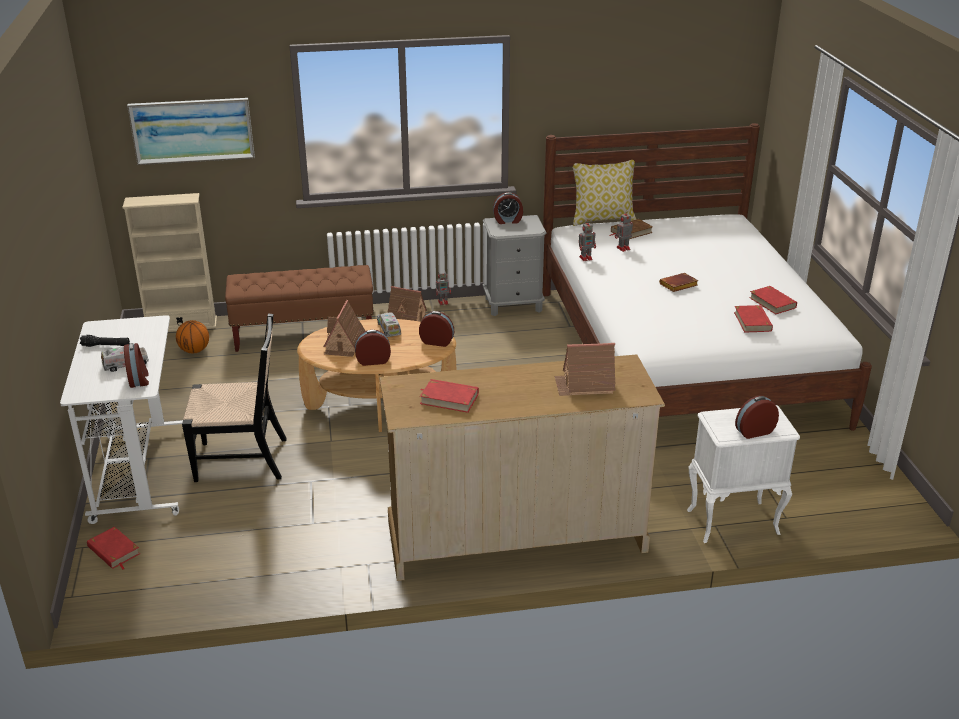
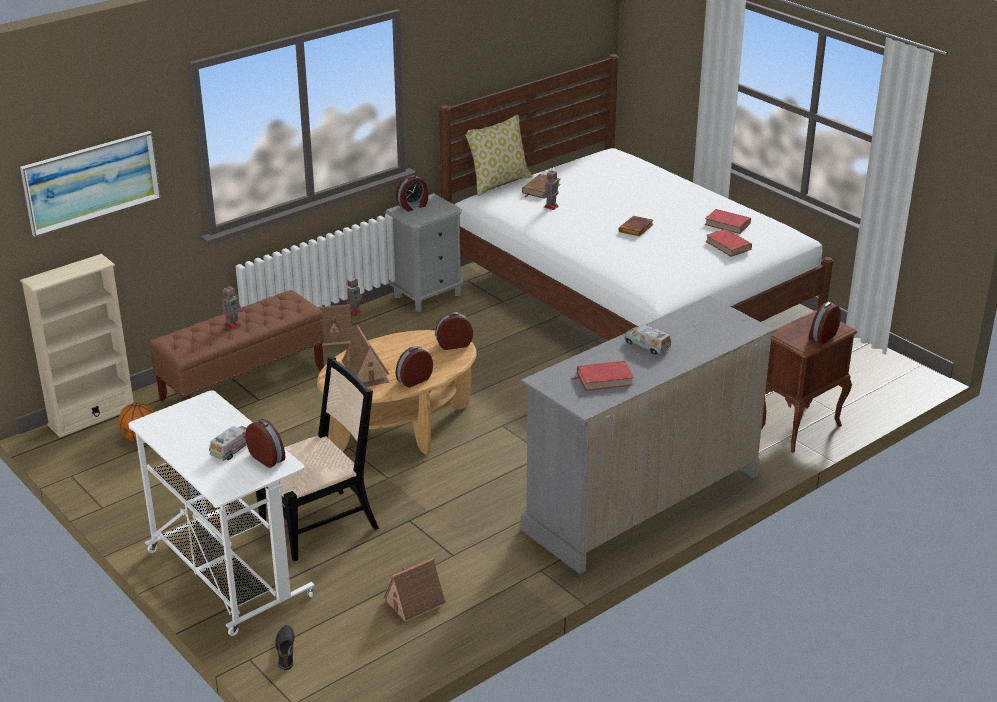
camera: 30 degrees left, 0 degrees up
black flashlight [80,335,130,347] -> none
red book [87,526,140,570] -> black shoe [275,625,295,670]
toy truck [377,313,401,337] -> toy truck moved to [625,325,671,355]
brown dresser [379,354,665,581] -> grey dresser [521,296,775,574]
toy house [554,343,616,396] -> toy house moved to [379,558,446,626]
toy robot [579,222,596,261] -> toy robot moved to [222,283,242,329]
white nightstand [687,405,800,543] -> brown nightstand [761,311,857,453]

